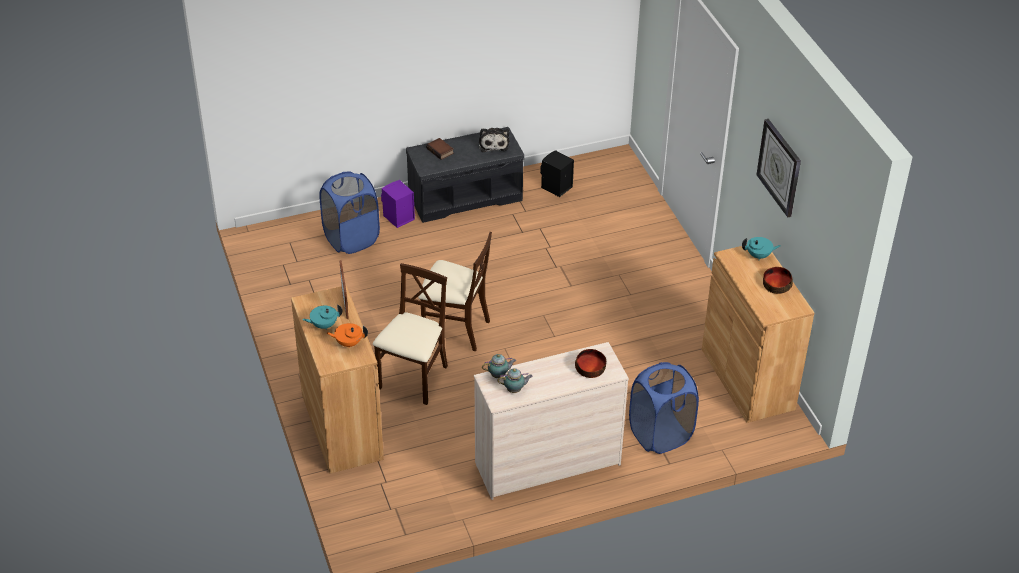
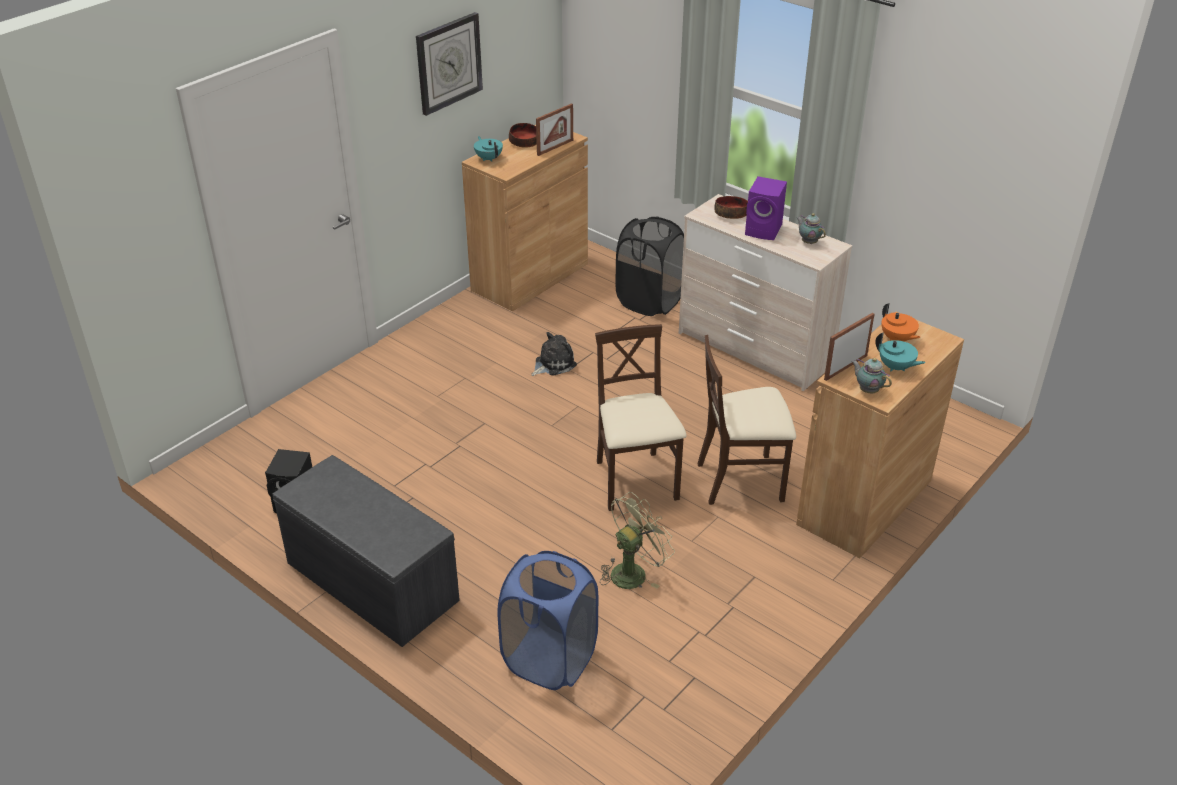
camera: 120 degrees left, 5 degrees down
purple speaker [381,180,415,228] -> purple speaker moved to [745,176,787,240]
book [426,138,454,160] -> none
plush toy [479,128,509,152] -> plush toy moved to [531,332,577,376]
teapot [482,354,516,378] -> teapot moved to [851,358,892,393]
blue laundry basket [629,362,699,454] -> black laundry basket [616,217,684,316]
none -> picture frame [536,103,573,156]
none -> green fan [600,492,675,589]

